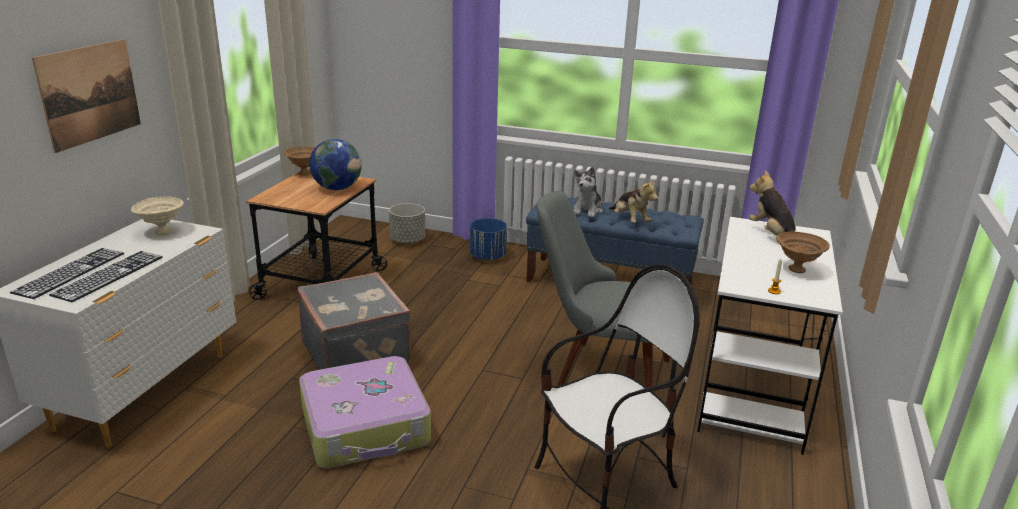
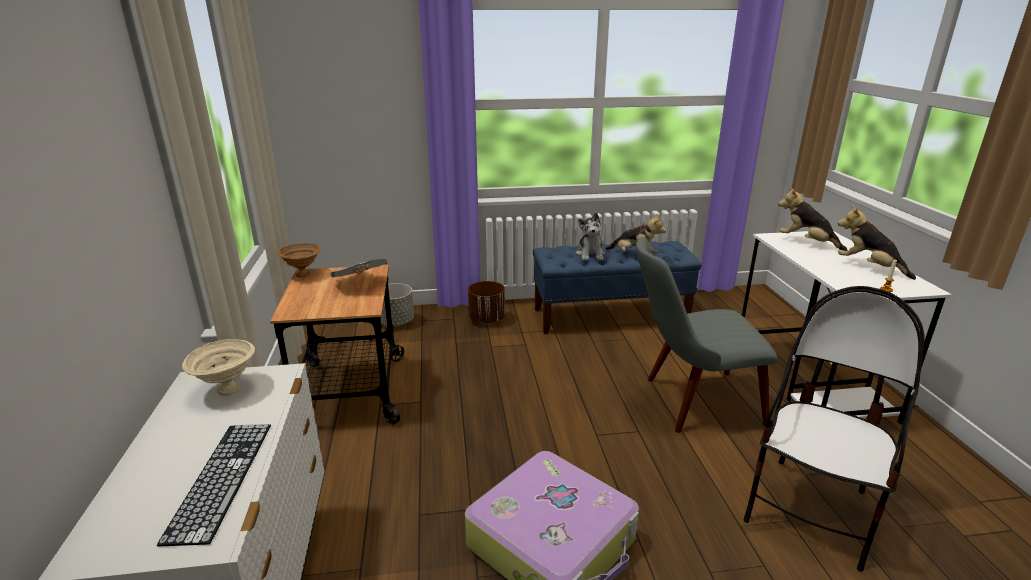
camera: 25 degrees left, 0 degrees up
keyboard [10,248,124,299] -> none
picture [32,39,141,153] -> none
grey suitcase [297,272,412,370] -> none
globe [309,139,362,190] -> newspaper [331,259,387,278]
blue planter [470,218,507,261] -> brown planter [468,281,505,323]
brown bowl [776,232,830,273] -> plush toy [838,205,916,280]

